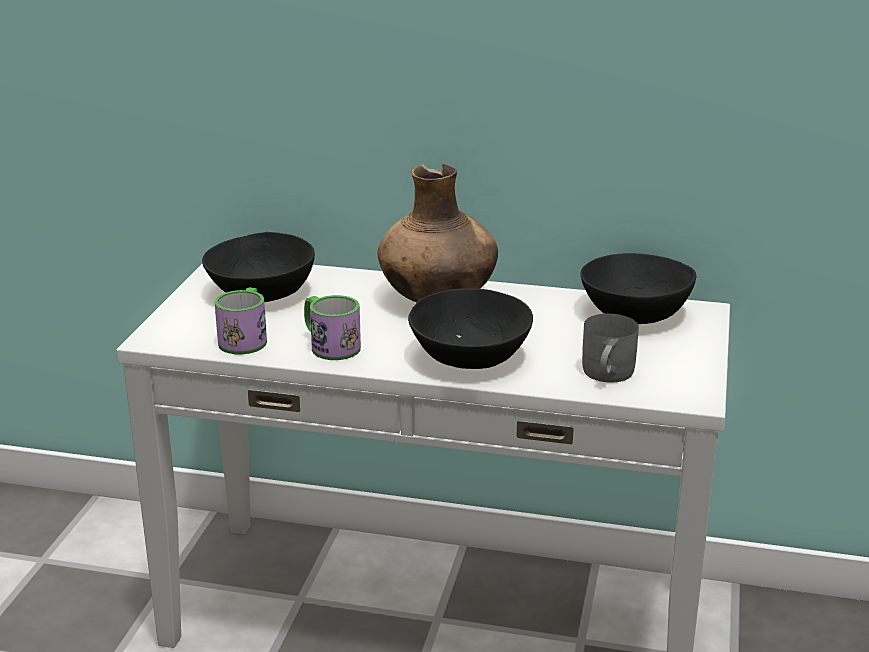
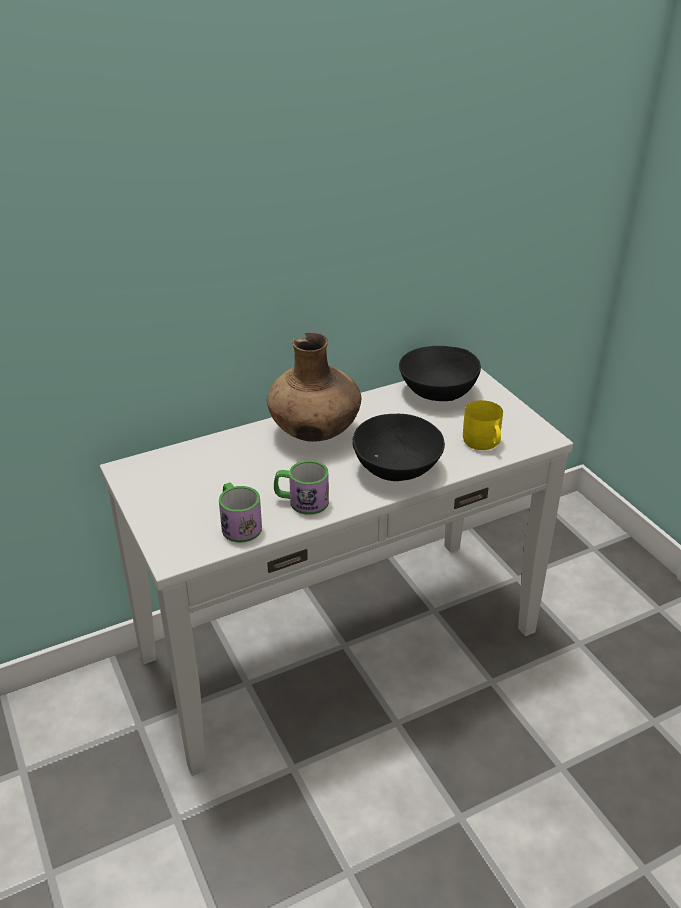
camera: 40 degrees left, 10 degrees up
black bowl [202,232,315,302] -> none
grey mug [582,314,639,383] -> yellow mug [463,400,503,450]

